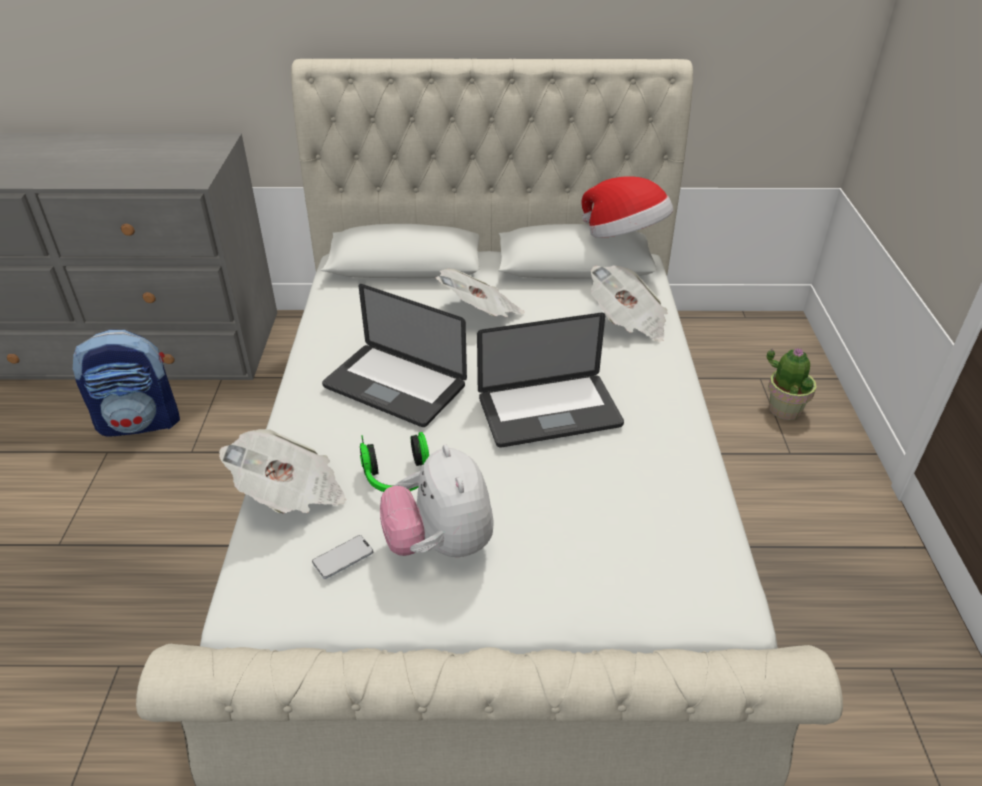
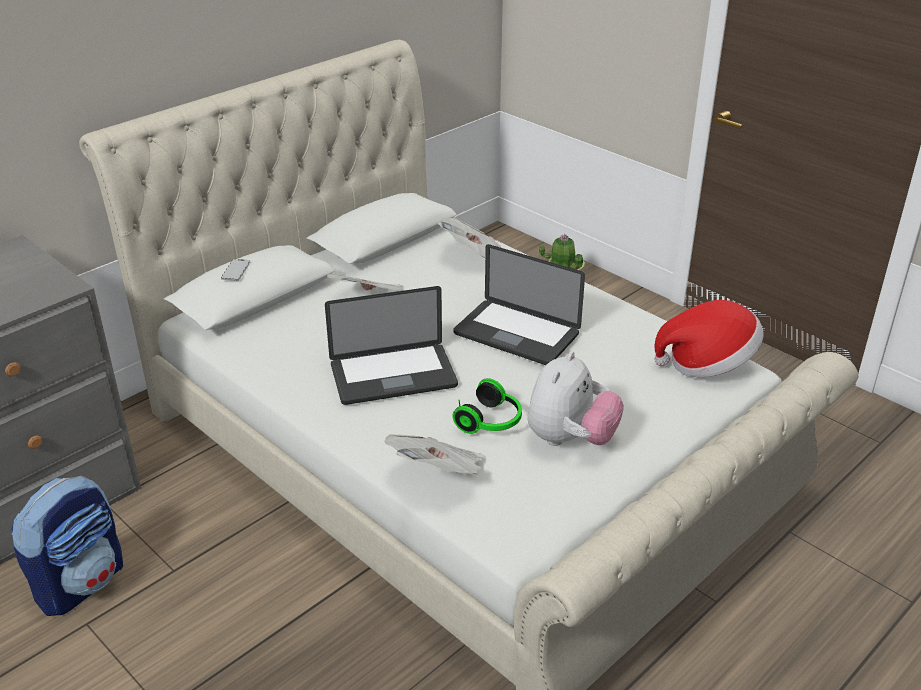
camera: 45 degrees left, 5 degrees down
phone [312,535,373,579] -> phone moved to [221,259,250,281]
plush toy [380,445,494,557] -> plush toy turned 90 degrees counterclockwise [528,351,624,446]
laptop [477,313,624,447] -> laptop turned 90 degrees clockwise [453,244,585,365]
hat [582,176,673,238] -> hat moved to [654,300,764,377]

